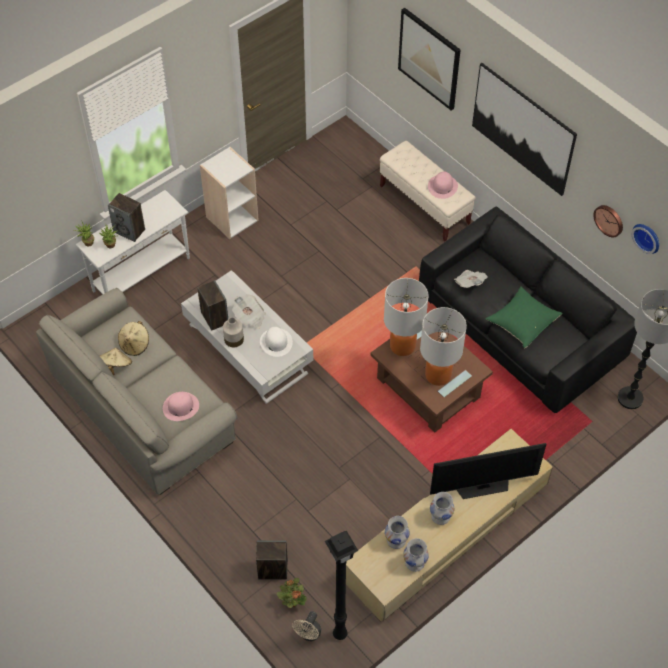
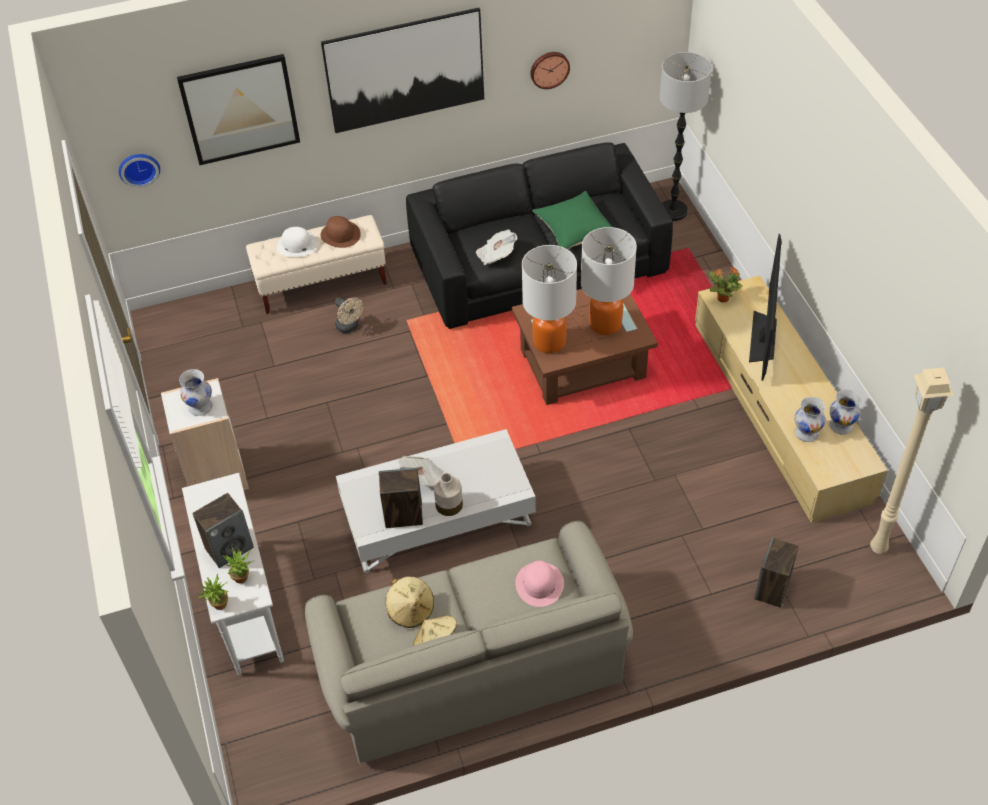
camera: 65 degrees left, 5 degrees down
white hat [260,327,293,357] -> white hat moved to [276,227,318,257]
potted plant [277,578,307,608] -> potted plant moved to [709,267,743,302]
beige fan [292,611,321,641] -> beige fan moved to [335,297,363,333]
black floor lamp [325,531,358,640] -> beige floor lamp [870,368,954,554]
pink hat [428,172,458,199] -> brown hat [320,216,361,248]
white vase [430,492,454,525] -> white vase moved to [179,369,212,416]
wall clock [632,224,659,254] -> wall clock moved to [119,154,160,188]

